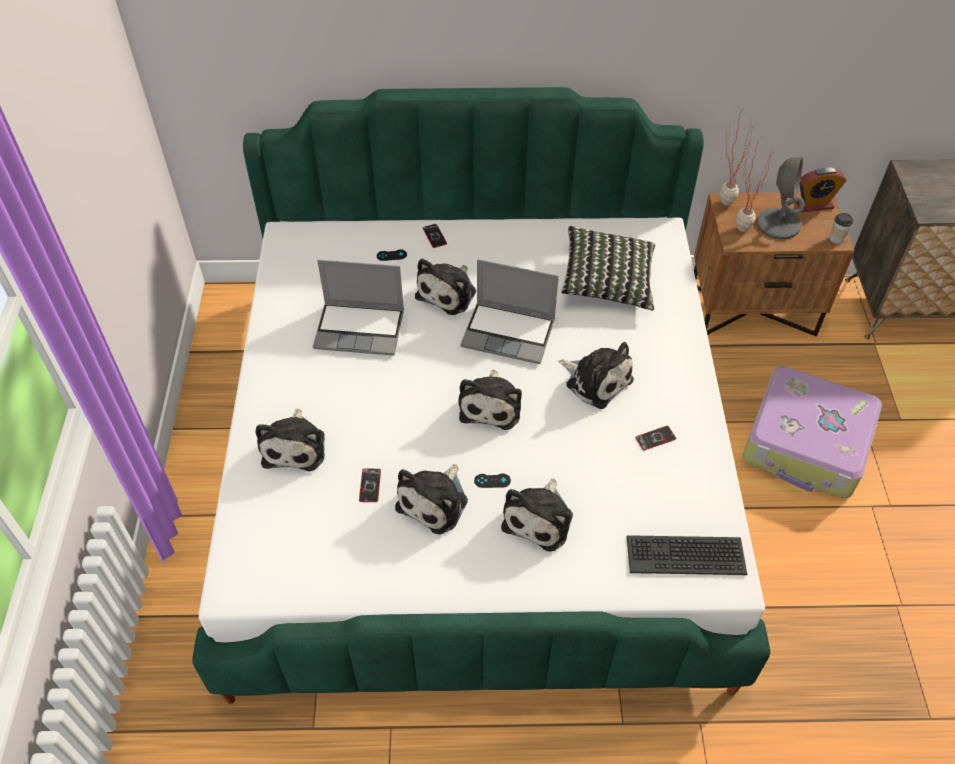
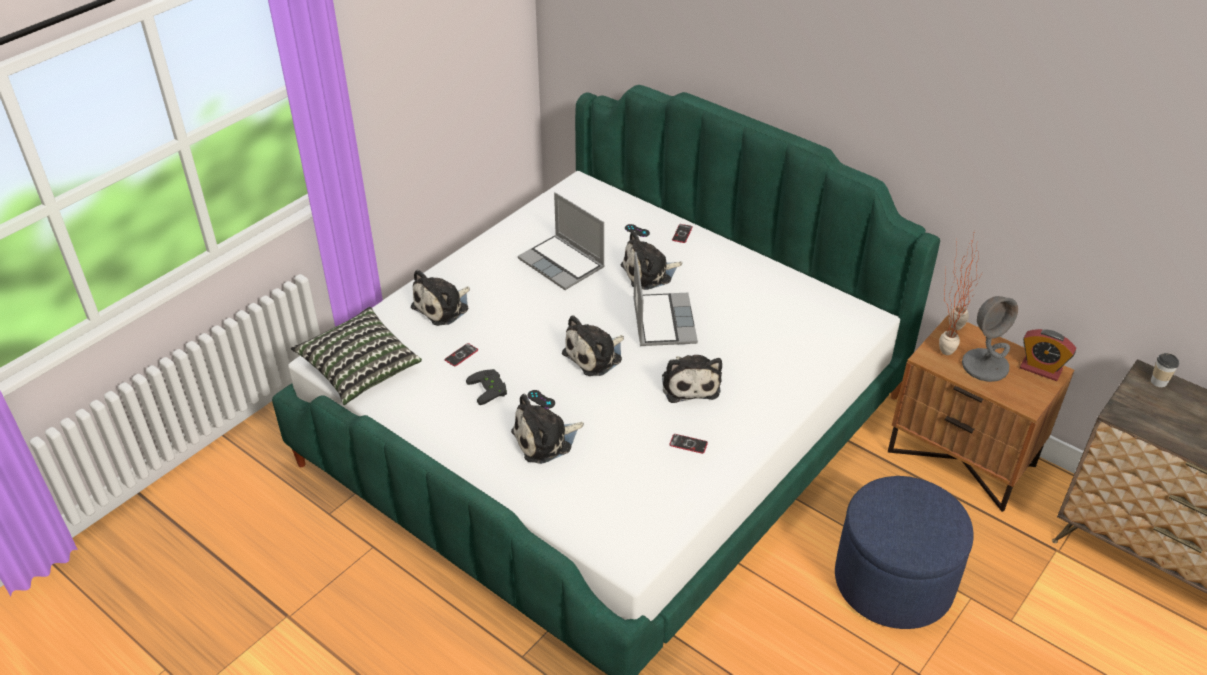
camera: 40 degrees right, 10 degrees down
plush toy [395,464,468,534] -> black game controller [466,369,507,405]
laptop [460,259,559,364] -> laptop turned 150 degrees counterclockwise [633,252,698,346]
pillow [561,226,655,310] -> pillow moved to [291,307,422,405]
keyboard [626,535,747,575] -> none
suitcase [742,366,882,498] -> blue ottoman [835,476,974,629]
cup [830,213,854,244] -> cup moved to [1151,353,1179,387]

